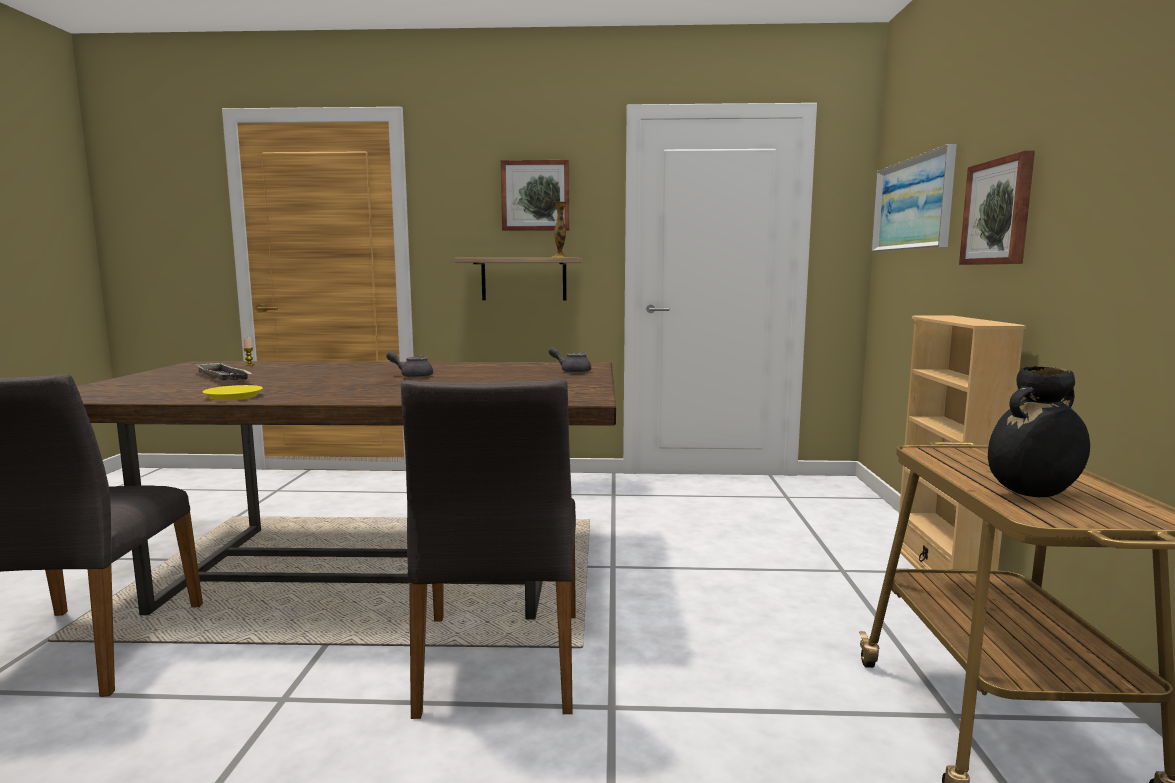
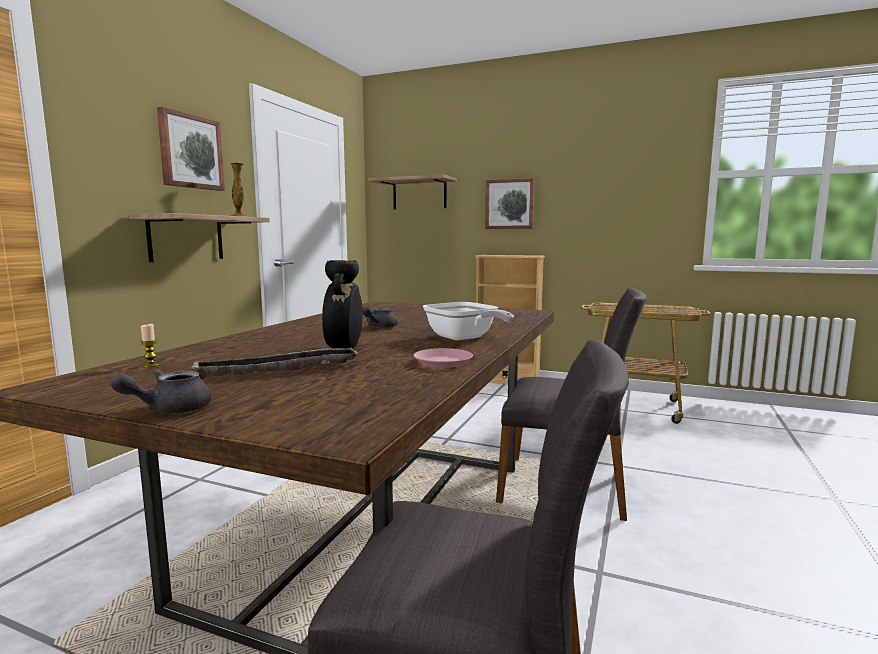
camera: 70 degrees left, 0 degrees up
yellow plate [203,385,263,400] -> pink plate [413,348,473,368]
grey teapot [549,347,591,373] -> grey teapot moved to [111,369,211,414]
picture [871,144,957,252] -> shelf [367,174,457,209]
black vase [988,366,1090,497] -> black vase moved to [322,260,363,349]
none -> frying pan [423,302,514,341]

